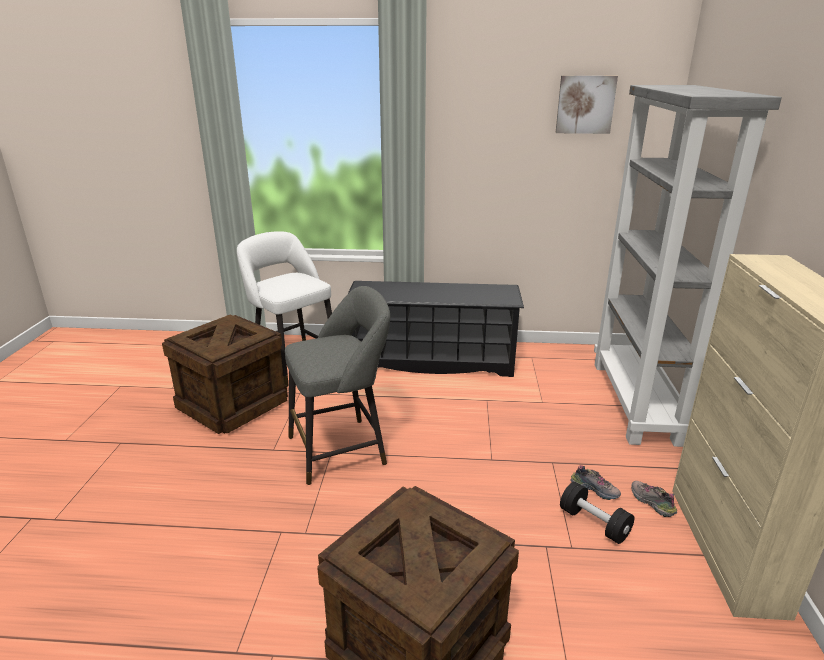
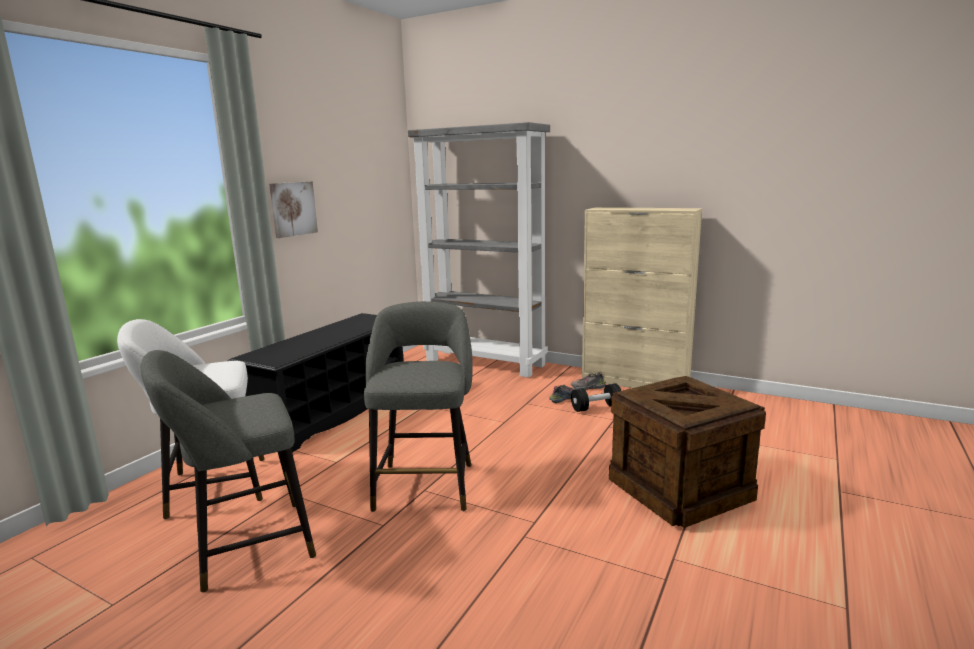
camera: 65 degrees left, 10 degrees down
crate [162,314,288,434] -> grey stool [141,350,316,593]
picture [555,76,618,134] -> picture moved to [269,181,318,238]

